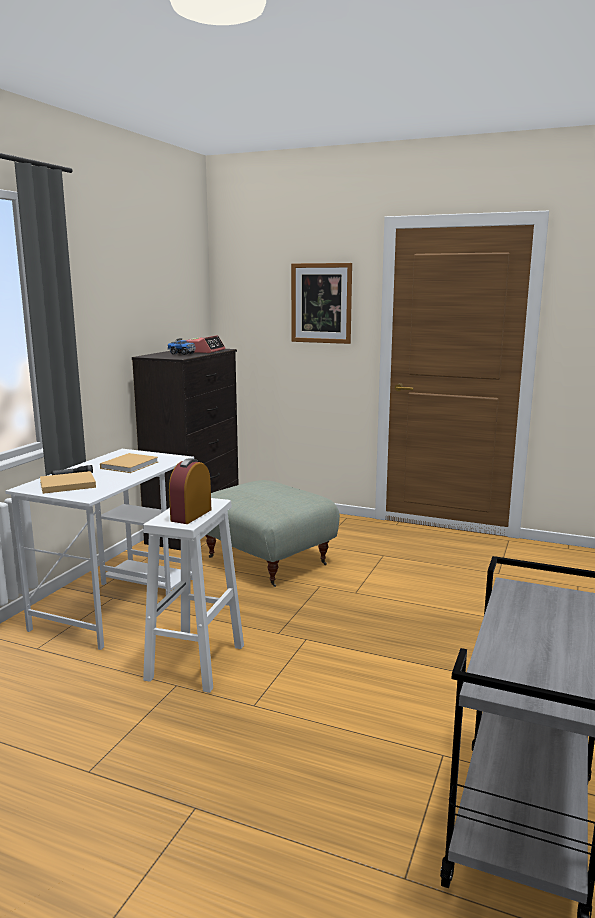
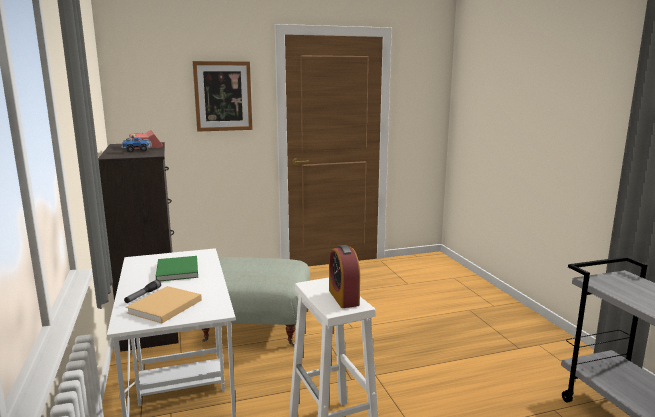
camera: 40 degrees left, 0 degrees up
beige book [100,453,159,473] -> green book [156,256,198,281]

